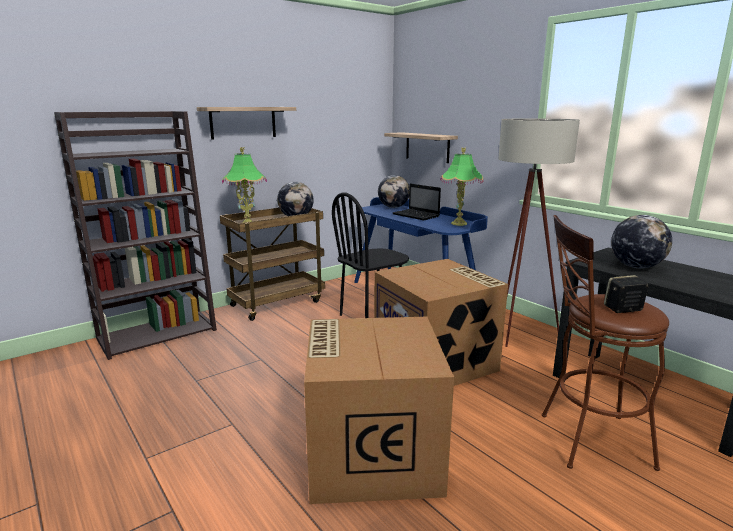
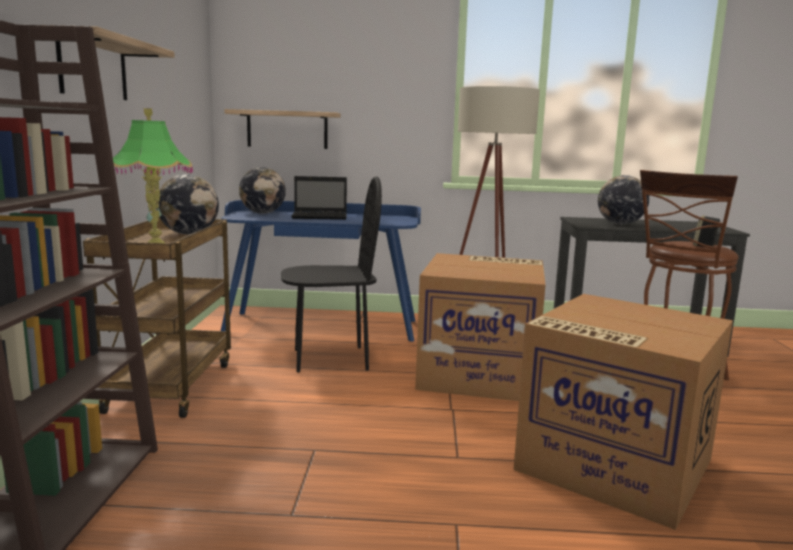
camera: 50 degrees left, 5 degrees down
black chair [332,192,409,318] -> black chair turned 105 degrees counterclockwise [281,176,382,373]
table lamp [440,148,483,226] -> none

